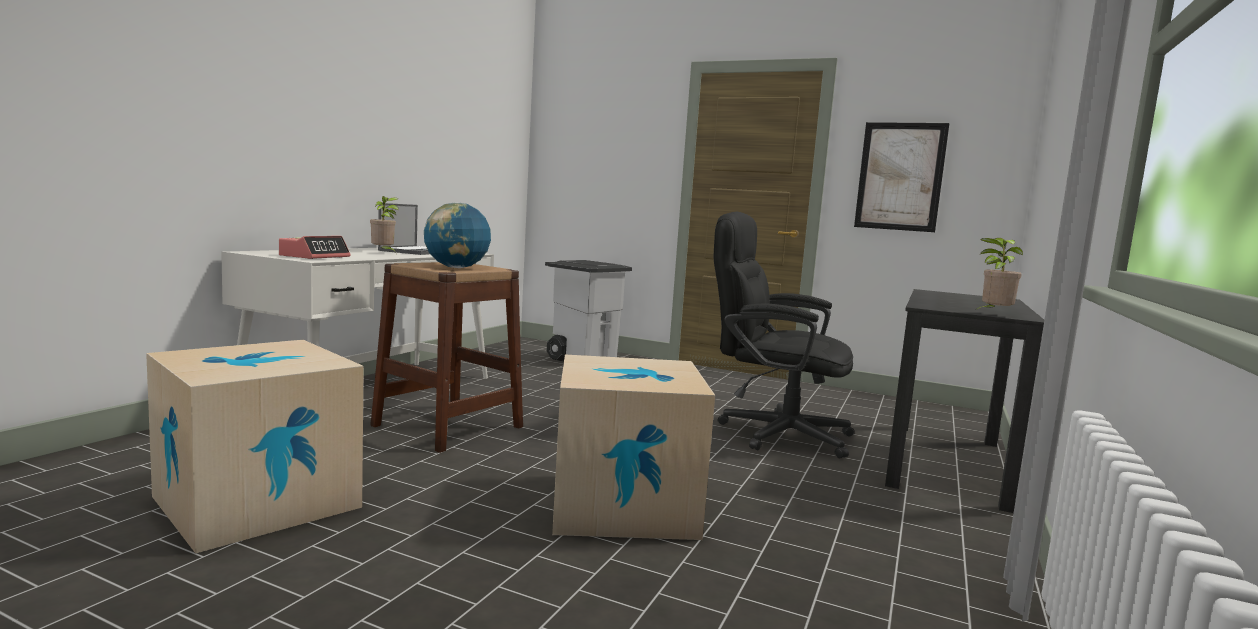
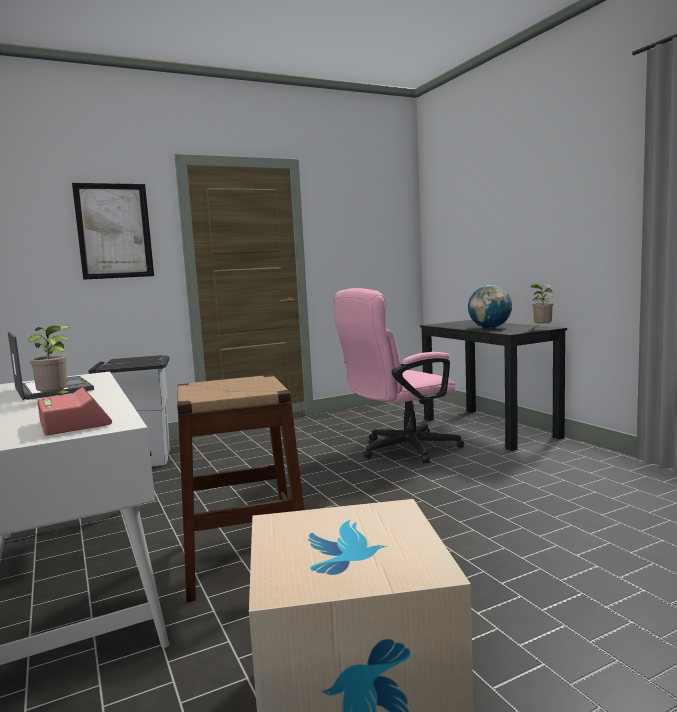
camera: 50 degrees left, 0 degrees up
globe [424,202,491,268] -> globe moved to [468,285,512,328]
cardboard box [552,355,715,540] -> none
black office chair [714,212,855,458] -> pink office chair [334,288,464,464]
picture [854,122,949,232] -> picture moved to [72,183,154,280]

